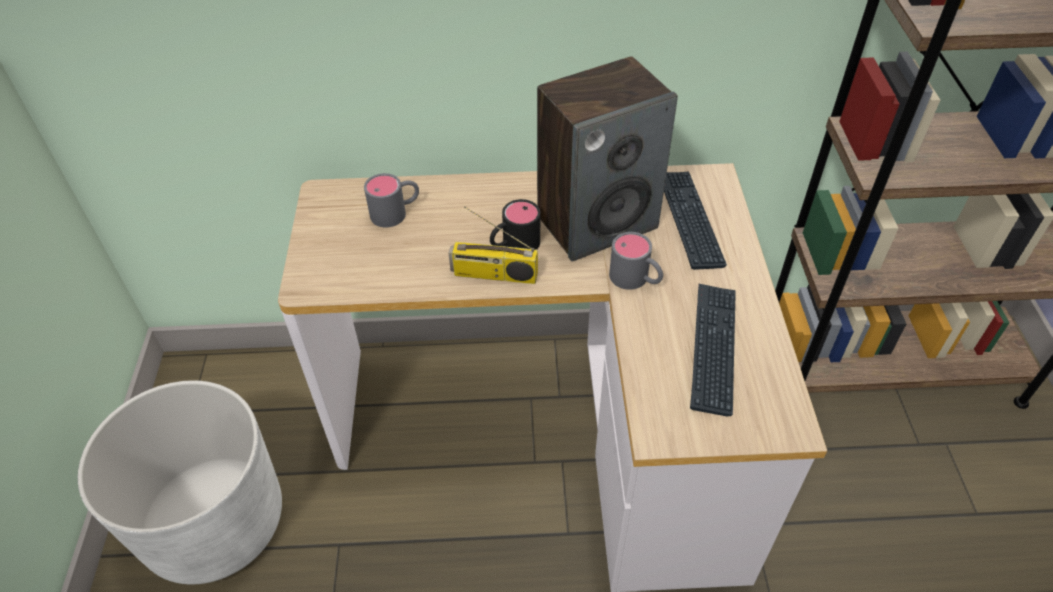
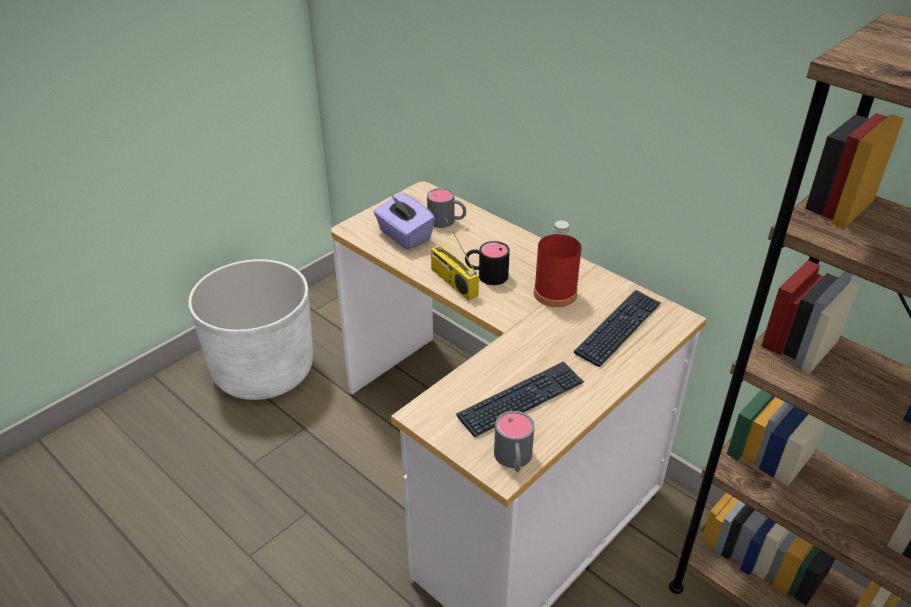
camera: 45 degrees right, 10 degrees down
speaker [537,56,678,261] -> red bottle [534,221,582,307]
grey mug [609,232,663,290] -> grey mug moved to [494,411,535,472]
none -> purple tissue box [373,193,435,250]

